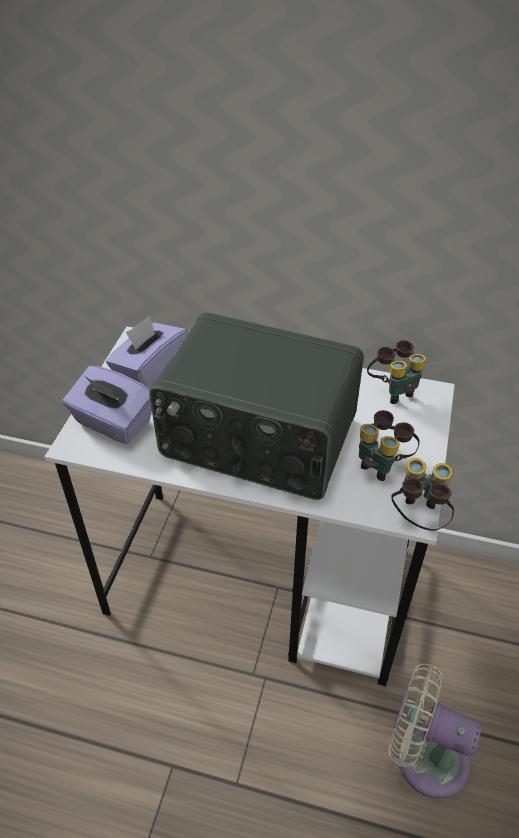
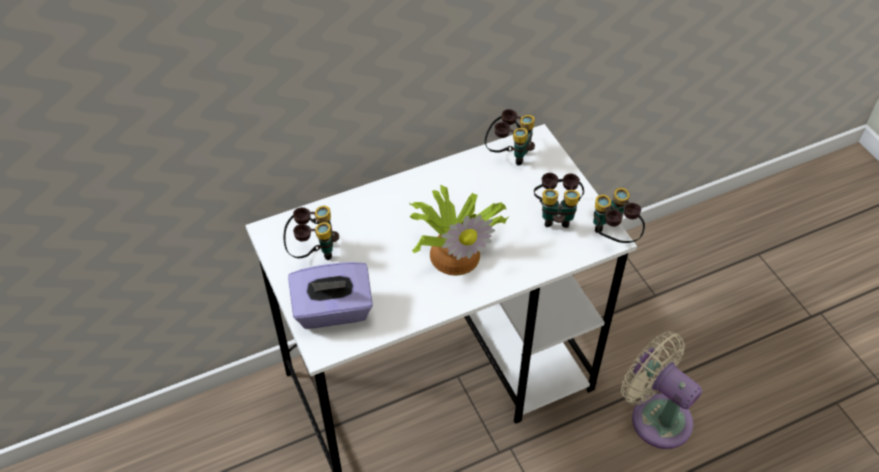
camera: 40 degrees left, 5 degrees up
purple tissue box [106,315,188,389] -> binoculars [283,206,339,260]
radio [149,312,364,500] -> potted plant [409,185,509,276]
beige fan [388,663,481,799] -> beige fan turned 60 degrees clockwise [621,332,702,449]

